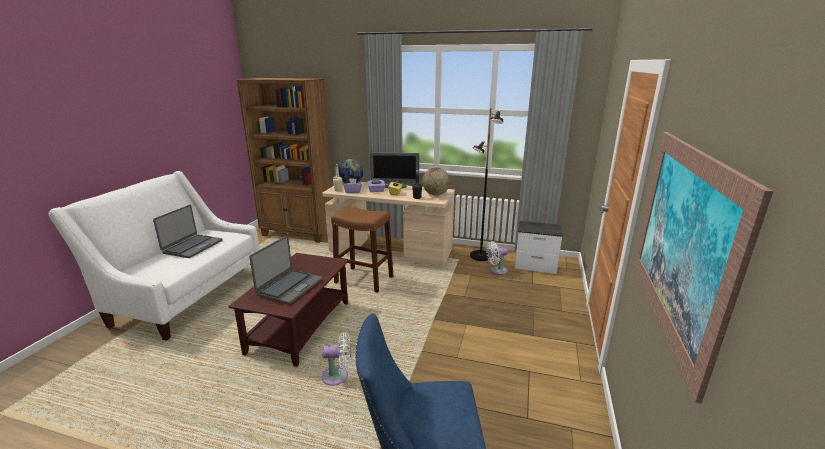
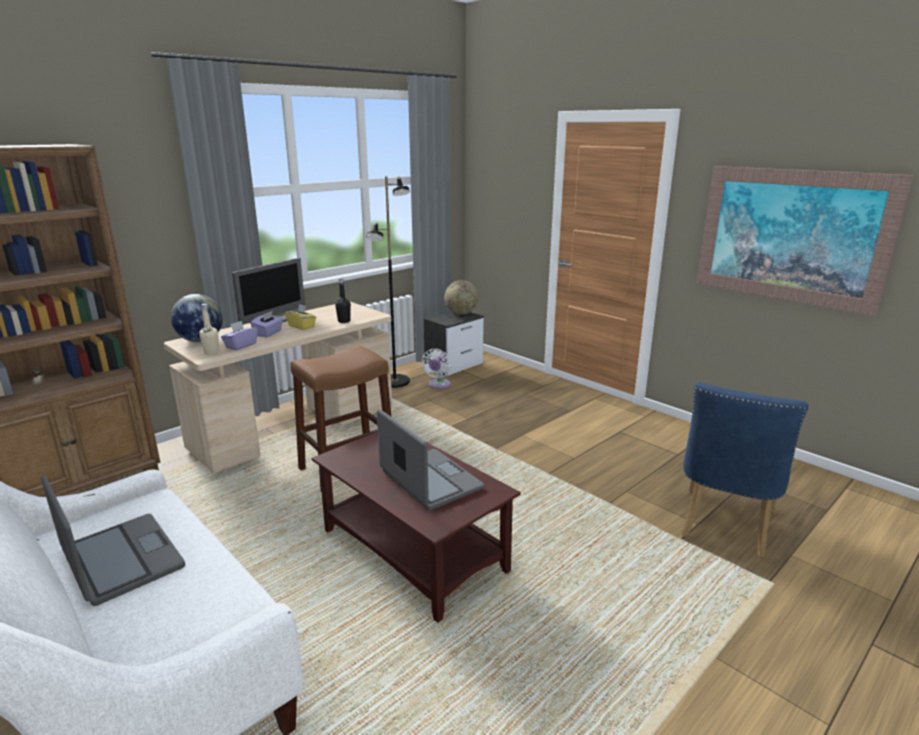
camera: 60 degrees left, 0 degrees up
white fan [322,332,351,386] -> none
globe [422,167,450,196] -> globe moved to [444,280,478,315]

